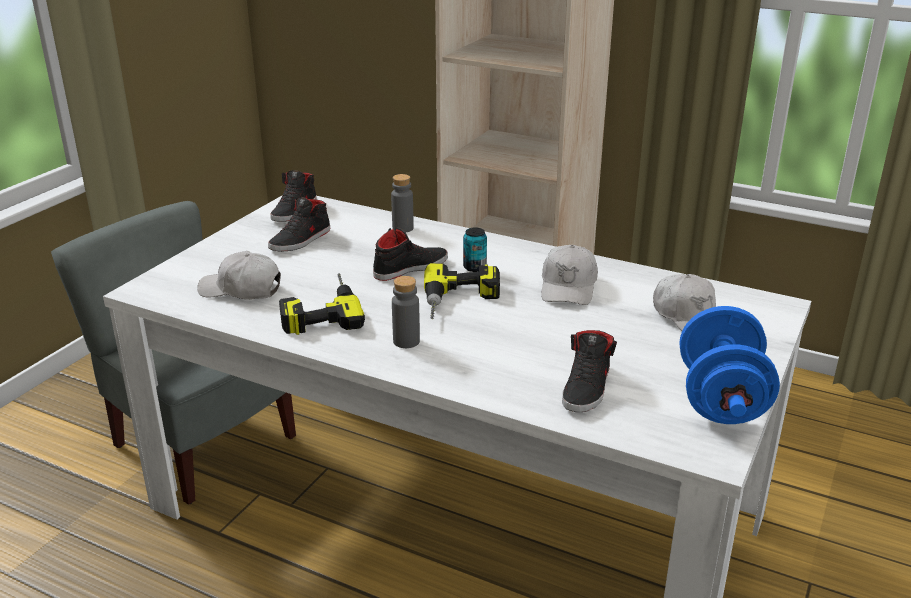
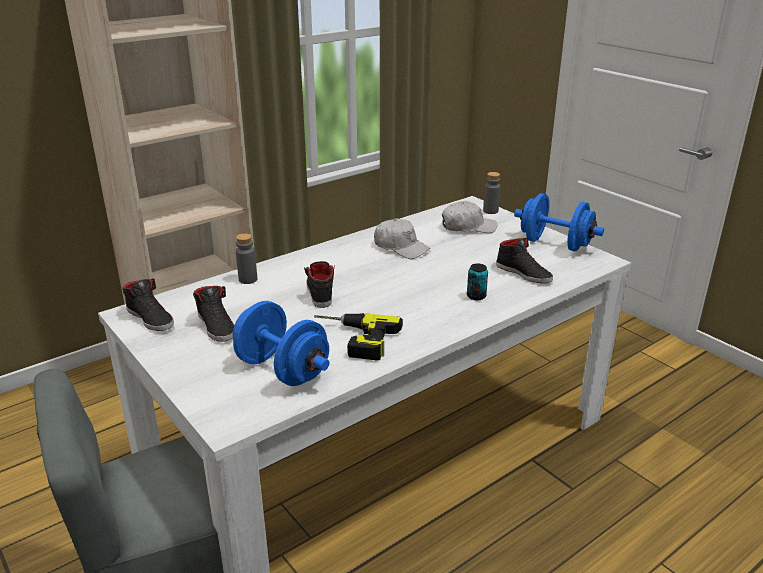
camera: 65 degrees left, 0 degrees up
white cap [197,251,281,300] -> blue dumbbell [233,301,329,386]
grey bottle [392,276,420,348] -> grey bottle moved to [483,172,501,214]
power drill [424,263,500,320] -> none
can [463,228,487,272] -> can moved to [467,263,488,300]

